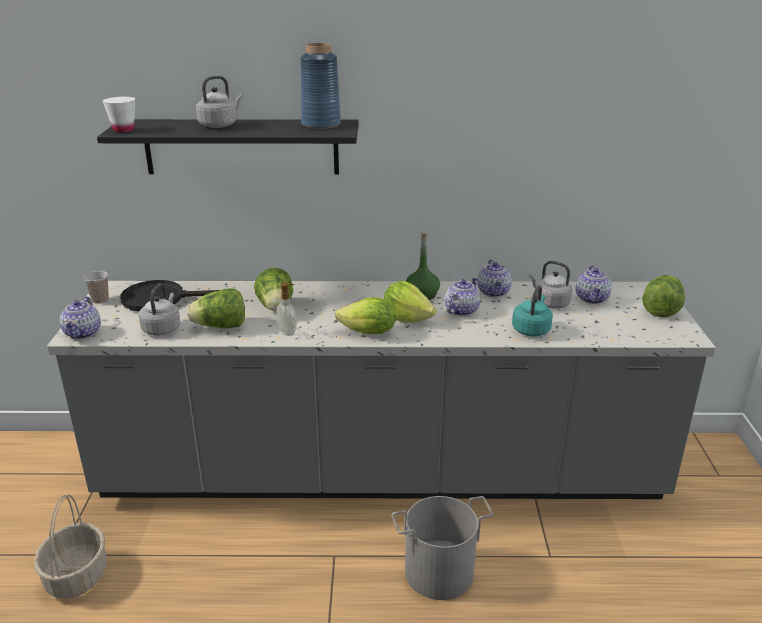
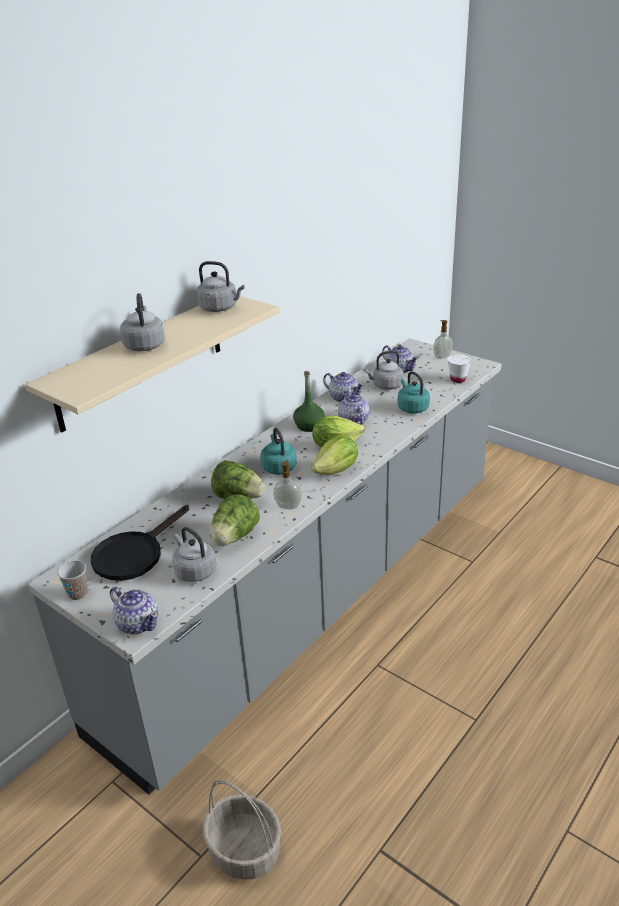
camera: 50 degrees left, 5 degrees up
black shelf [97,119,359,175] -> beige shelf [25,296,280,433]
white cup [103,97,135,132] -> white cup moved to [448,355,471,383]
blue vase [300,43,341,129] -> grey kettle [196,261,244,312]
grey bucket [391,496,494,600] -> none
lettuce [642,275,685,317] -> soap dispenser [433,320,453,359]
none -> turquoise kettle [260,428,297,475]

